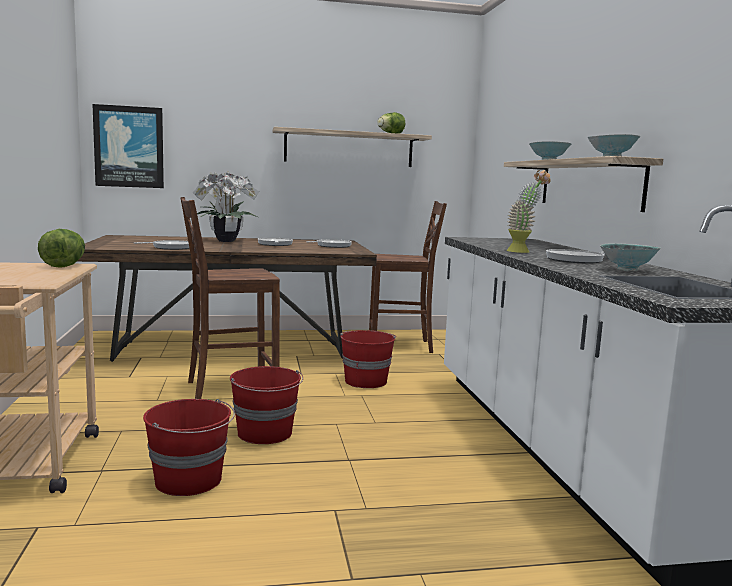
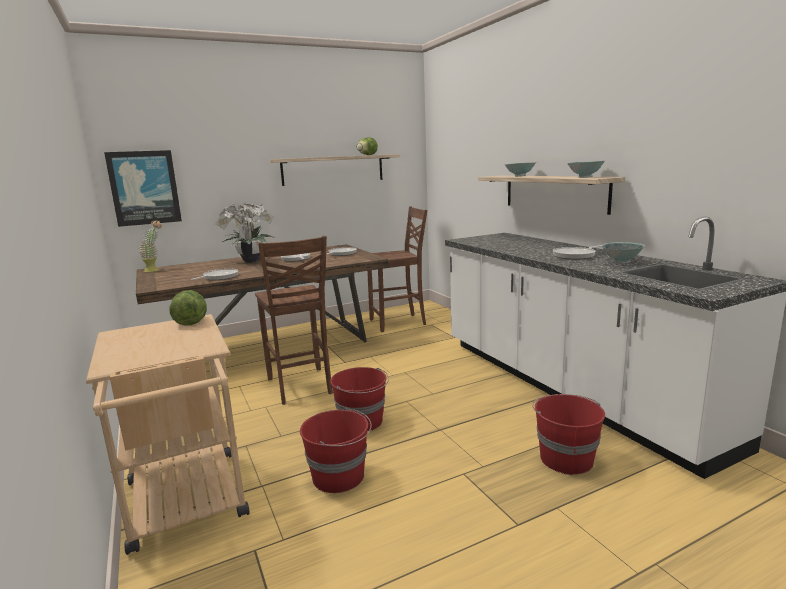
camera: 15 degrees left, 5 degrees up
brown chair [181,197,280,399] -> brown chair turned 75 degrees counterclockwise [255,236,333,405]
red bucket [340,330,396,388] -> red bucket moved to [532,394,605,475]
potted plant [507,170,551,253] -> potted plant moved to [139,220,162,272]

